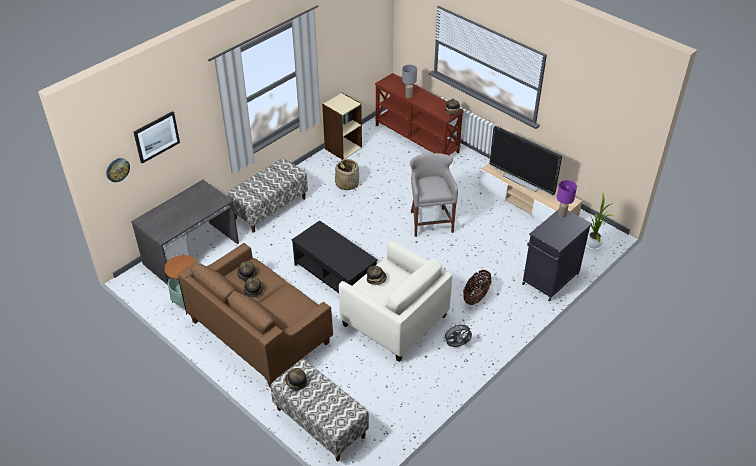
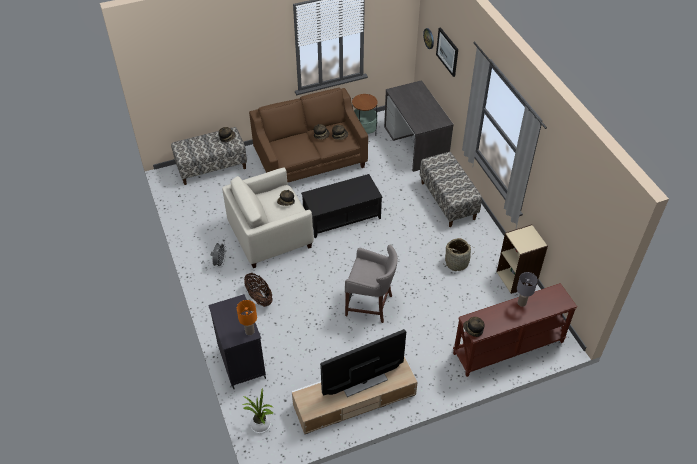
camera: 115 degrees right, 5 degrees up
purple table lamp [557,180,577,218] -> orange table lamp [237,300,257,335]

